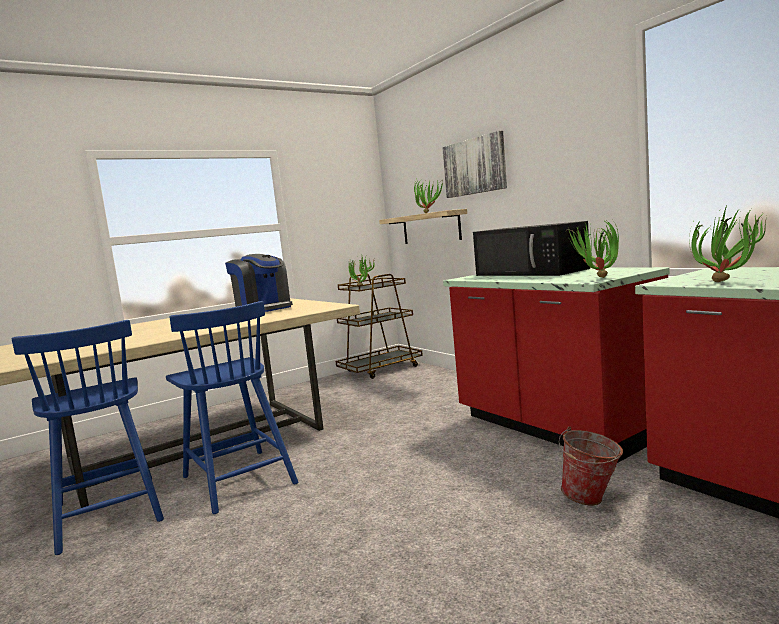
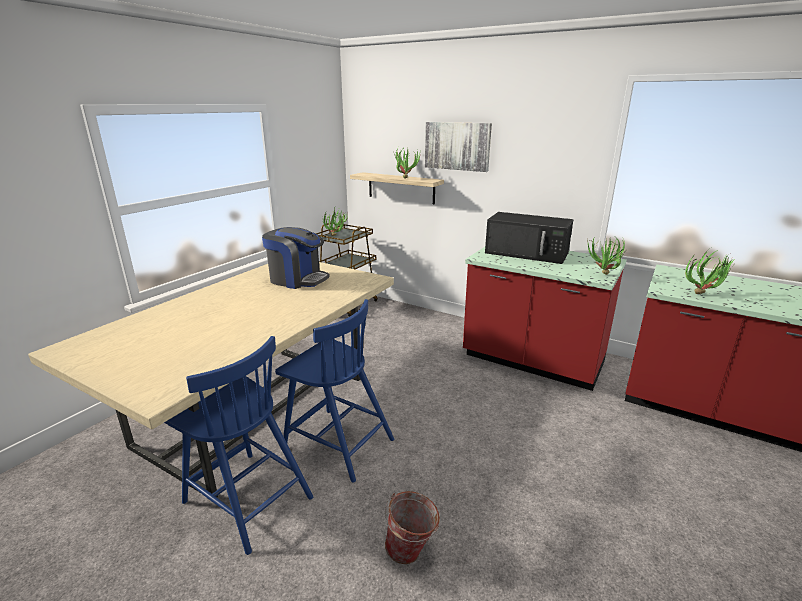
camera: 25 degrees left, 15 degrees up
bucket [559,427,623,505] -> bucket moved to [385,491,440,564]

